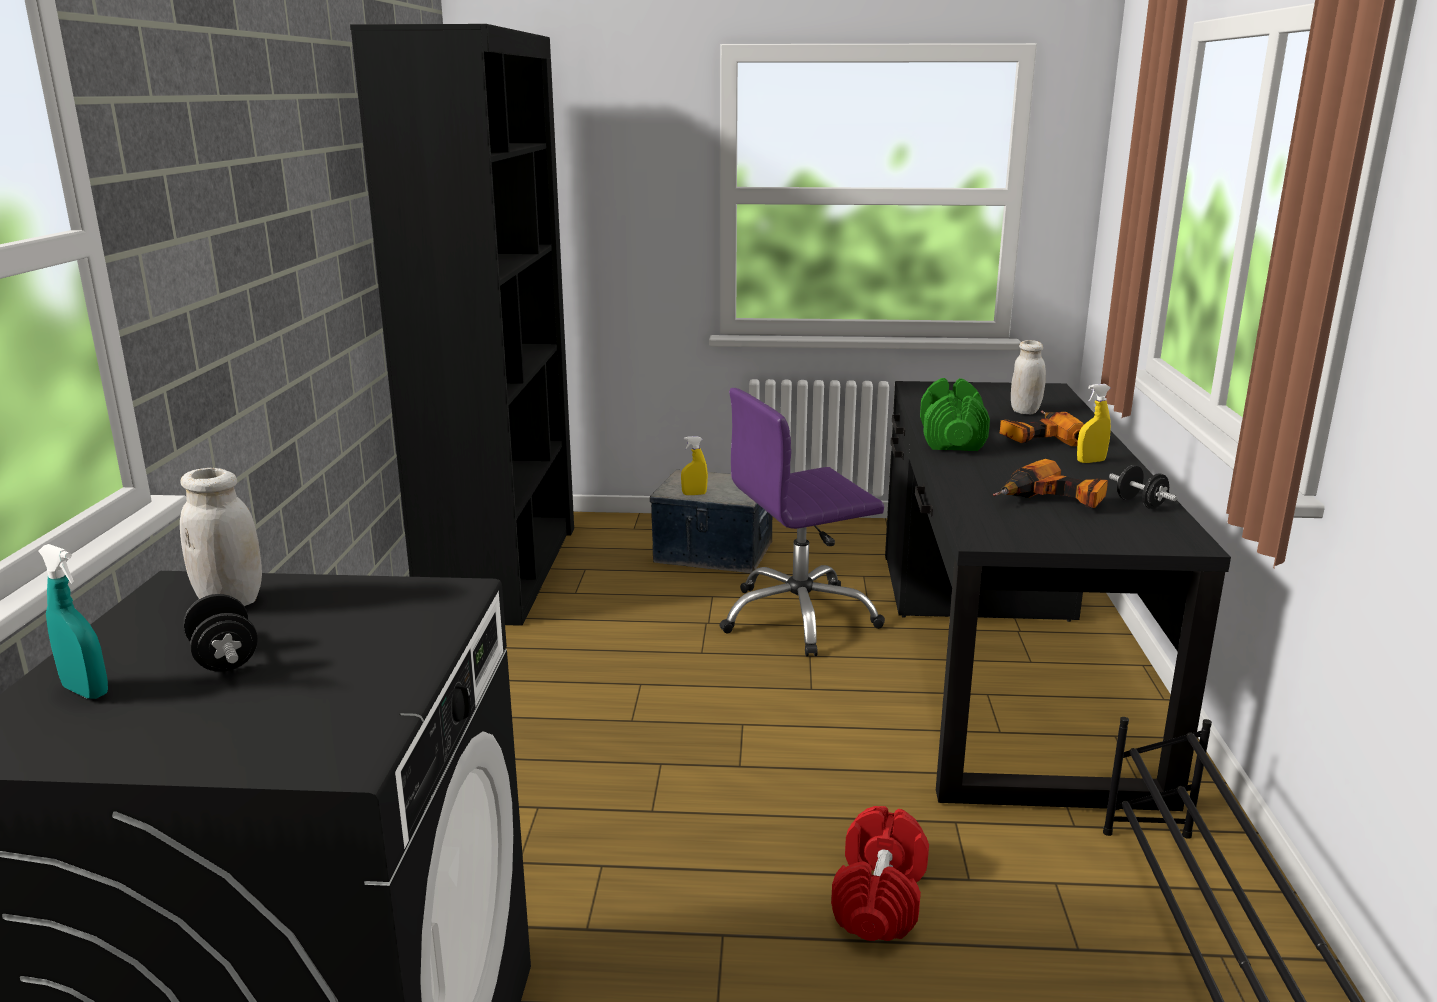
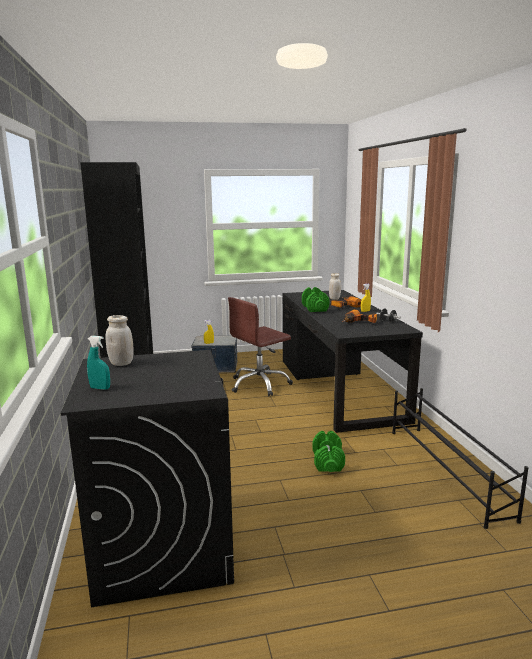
camera: 15 degrees left, 5 degrees down
black dumbbell [183,594,258,672] -> none
purple office chair [719,388,885,657] -> brown office chair [228,297,293,396]
red dumbbell [831,806,929,941] -> green dumbbell [312,431,345,472]

